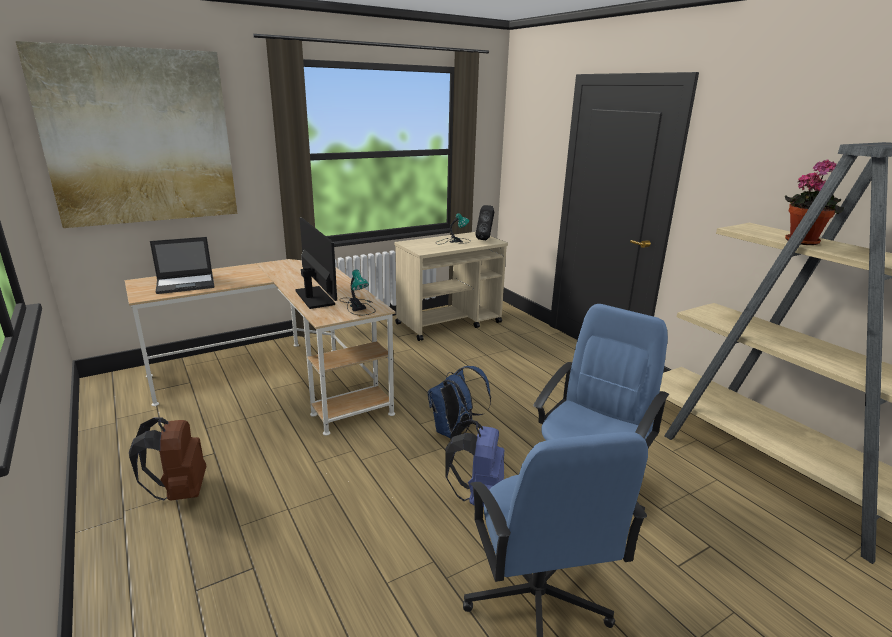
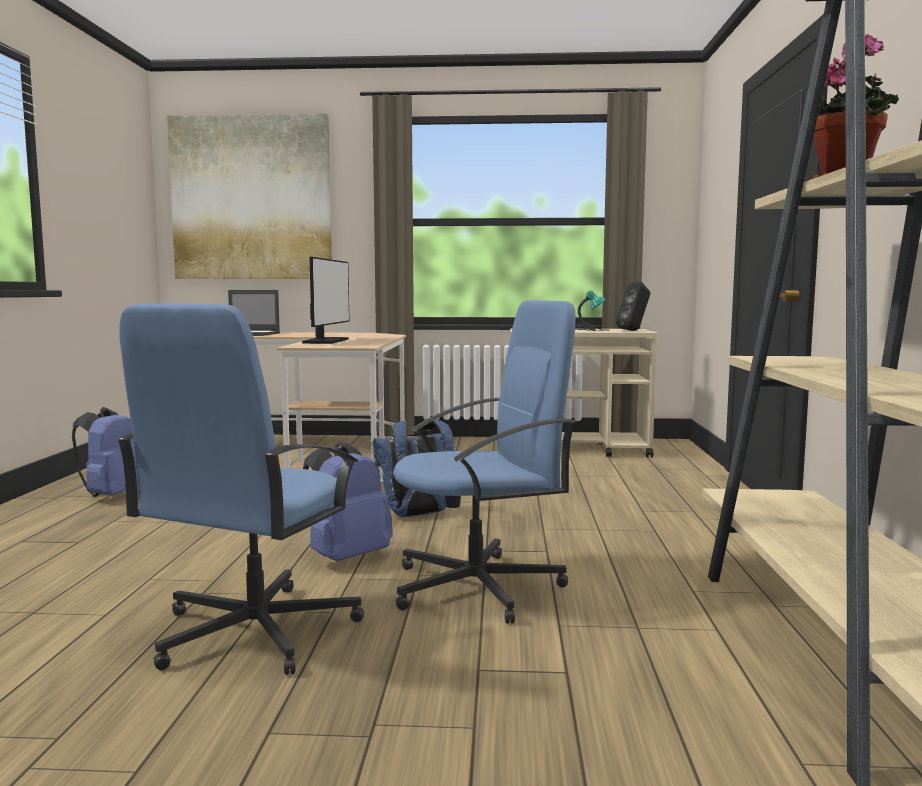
camera: 35 degrees right, 15 degrees down
brown backpack [129,417,206,501] -> blue backpack [72,407,139,497]
table lamp [339,269,376,315] -> none

